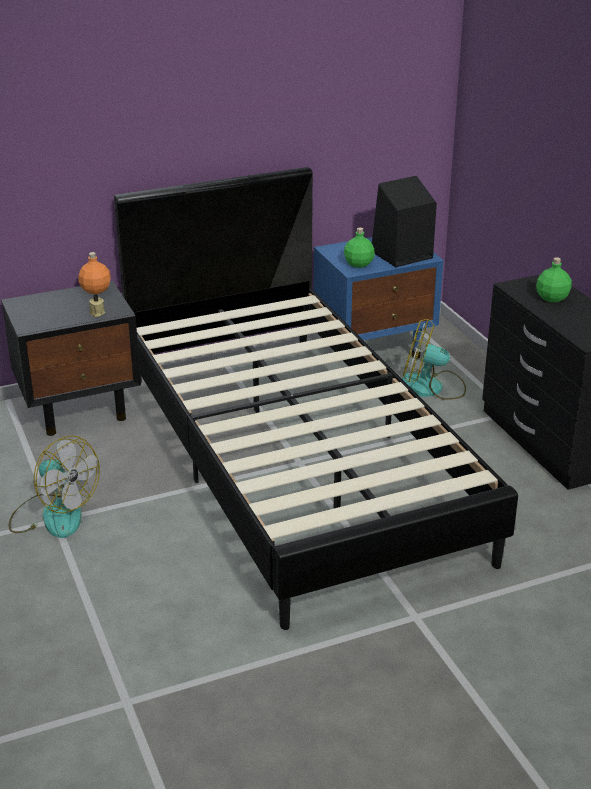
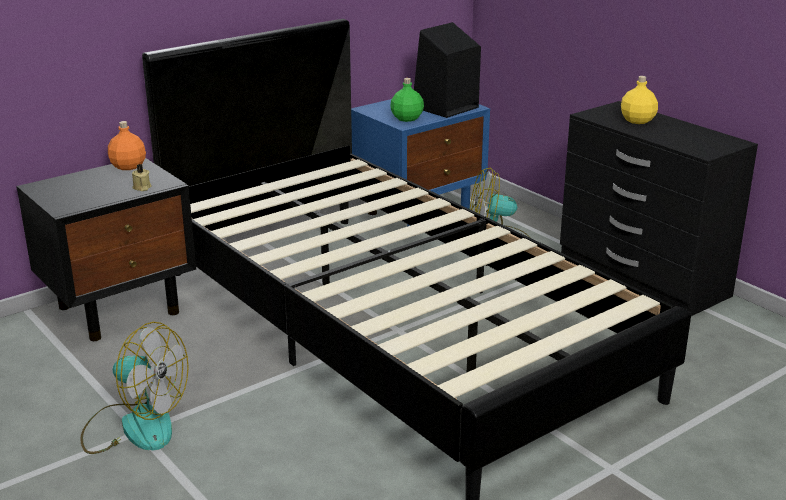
camera: 15 degrees left, 5 degrees down
green bottle [536,257,572,303] -> yellow bottle [621,76,658,124]

